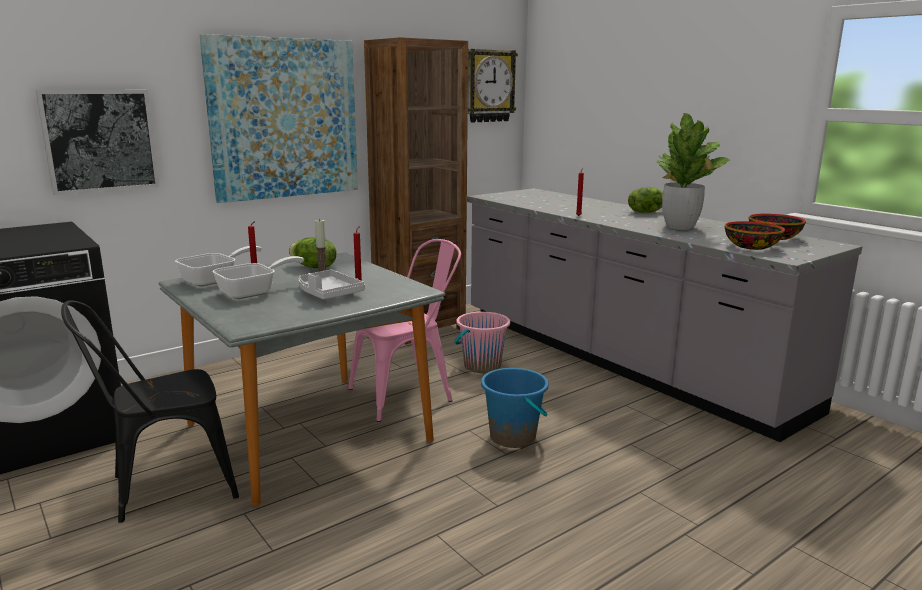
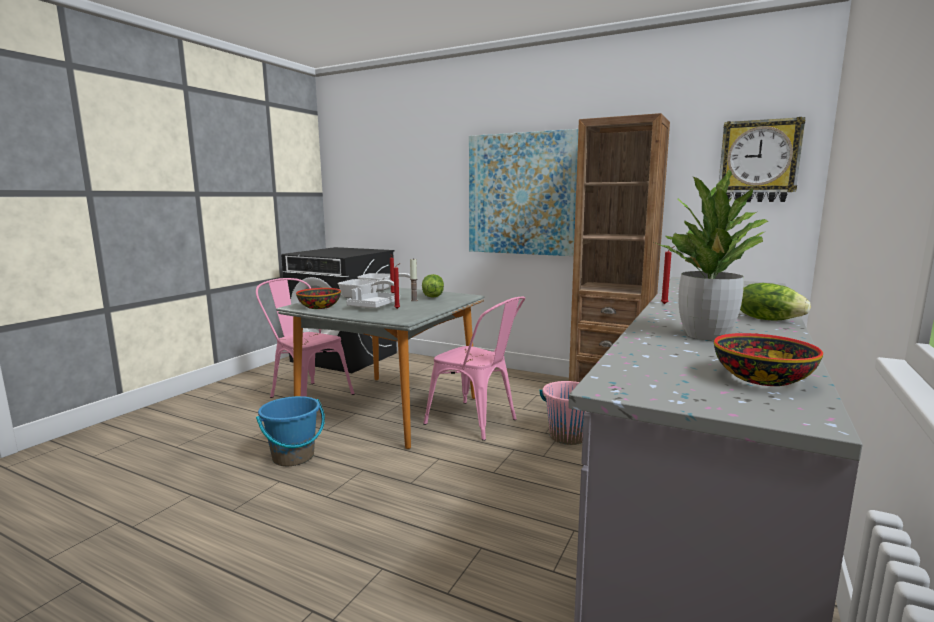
camera: 65 degrees right, 5 degrees down
picture [35,90,160,195] -> none
black chair [61,300,239,523] -> pink chair [256,278,355,398]
blue bucket [481,368,549,448] -> blue bucket moved to [256,396,325,466]
bowl [725,221,785,250] -> bowl moved to [296,288,341,309]

